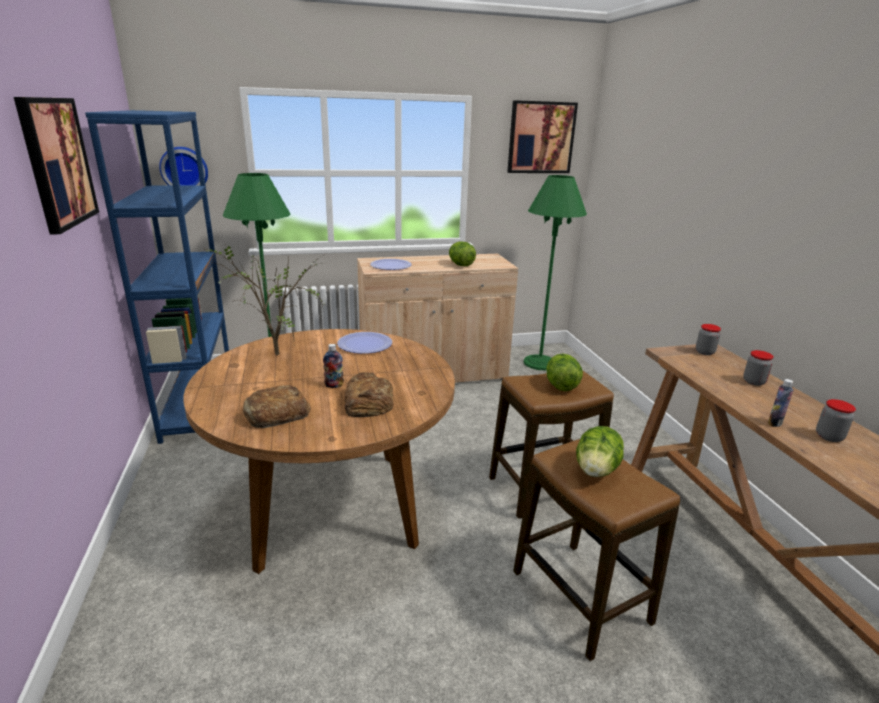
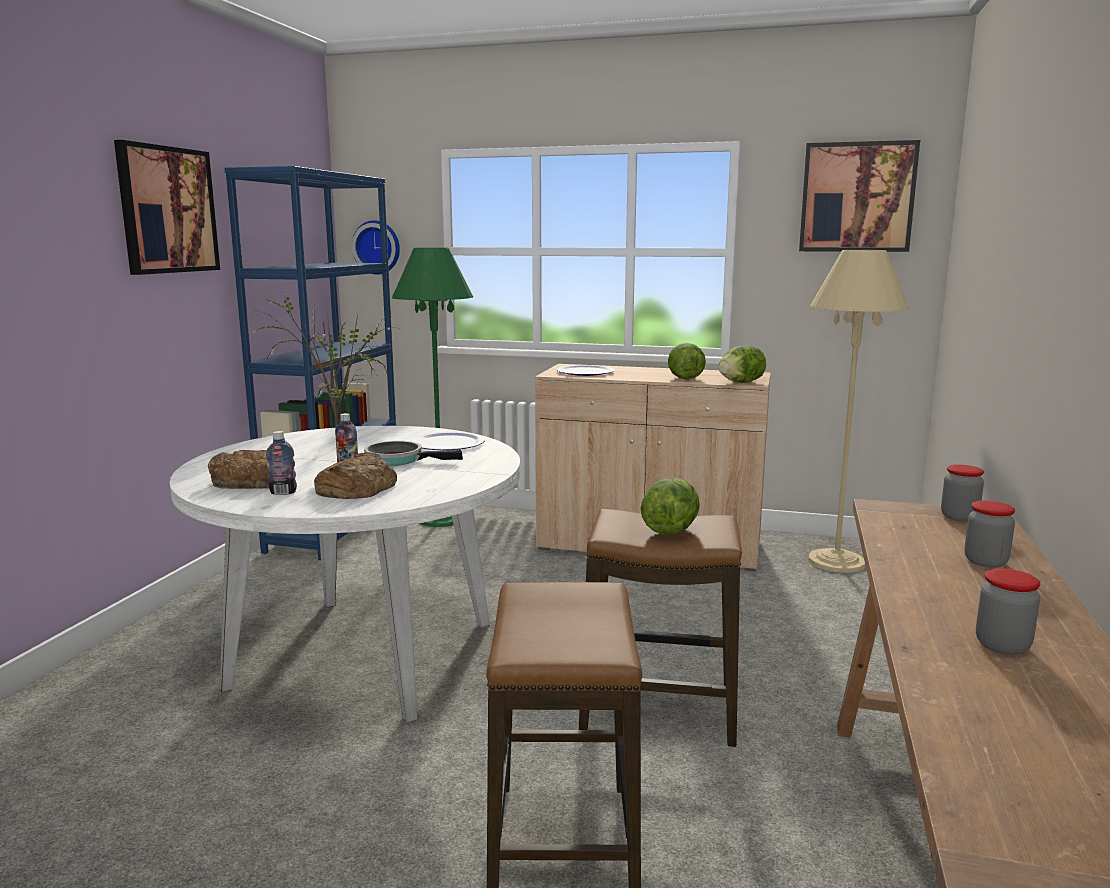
camera: 30 degrees right, 10 degrees down
brown dining table [183,329,455,574] -> white dining table [170,426,520,722]
green floor lamp [523,175,587,370] -> beige floor lamp [808,250,910,573]
lettuce [576,426,624,477] -> lettuce moved to [719,345,766,383]
bottle [768,379,794,427] -> bottle moved to [266,431,297,495]
none -> frying pan [364,441,463,466]

